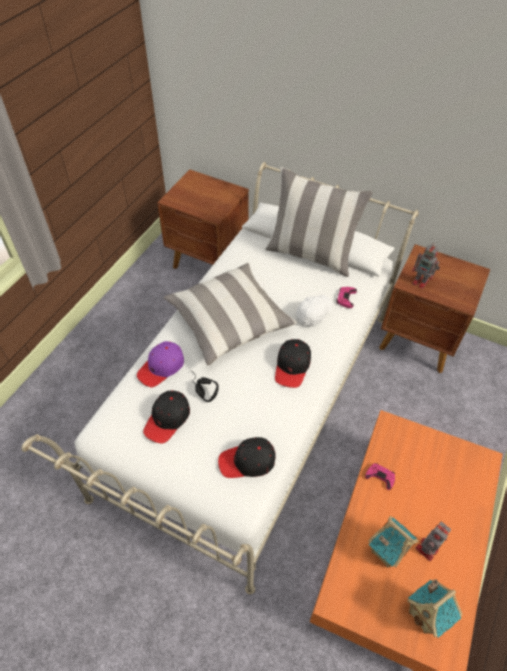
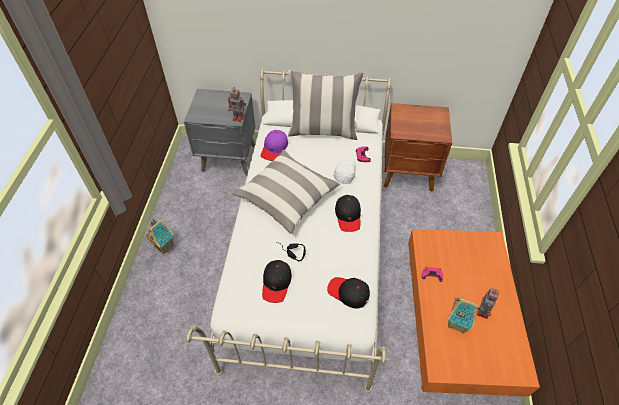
camera: 20 degrees left, 0 degrees up
purple cap [137,341,184,387] -> purple cap moved to [261,130,288,161]
brown nightstand [157,170,249,269] -> grey nightstand [184,89,255,176]
black cap [218,437,276,478] -> black cap turned 60 degrees clockwise [327,277,370,308]
toy house [407,579,463,638] -> toy house moved to [145,219,174,254]
toy robot [412,243,440,289] -> toy robot moved to [228,87,246,122]

